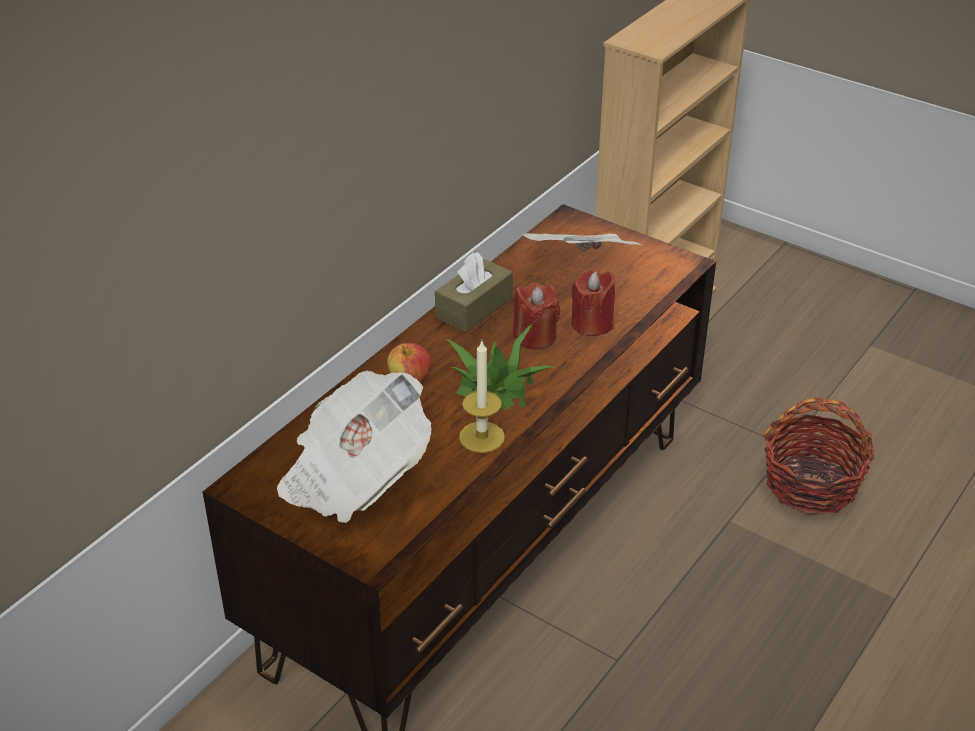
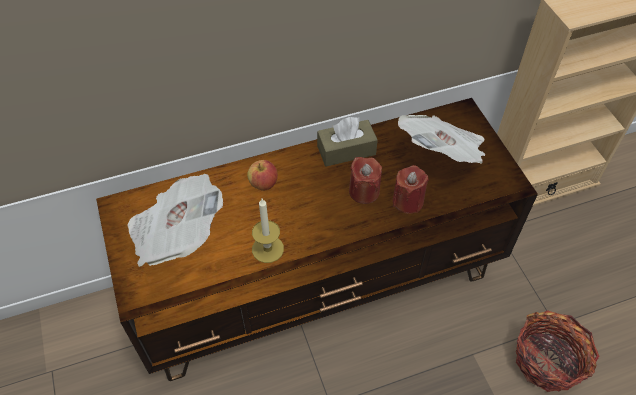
camera: 35 degrees right, 15 degrees up
potted plant [446,324,556,410] -> none

